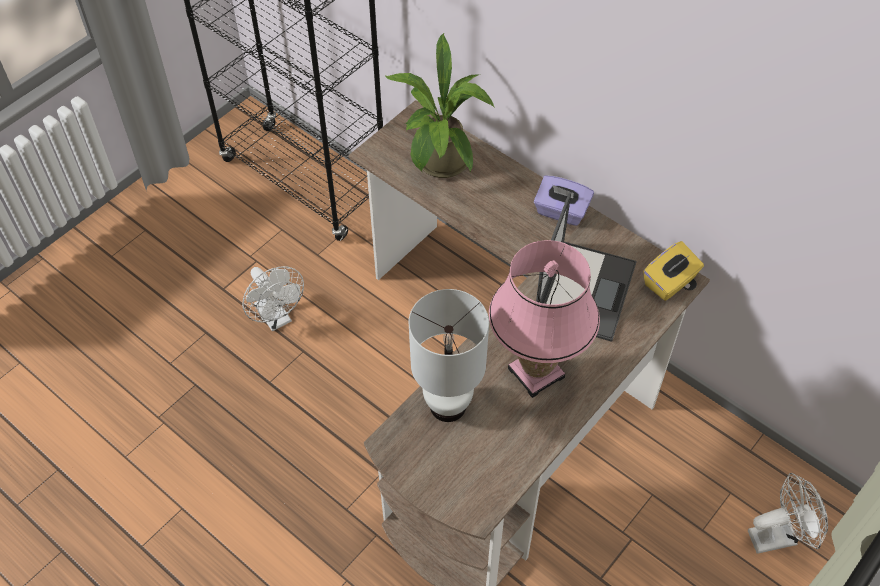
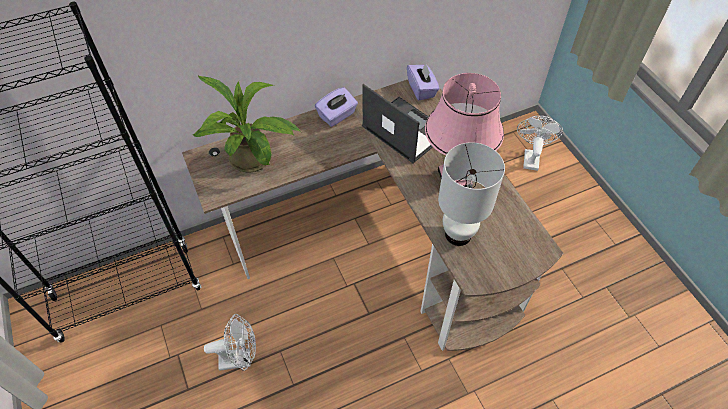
camera: 65 degrees left, 0 degrees up
yellow tissue box [644,241,704,301] -> purple tissue box [407,63,439,100]

